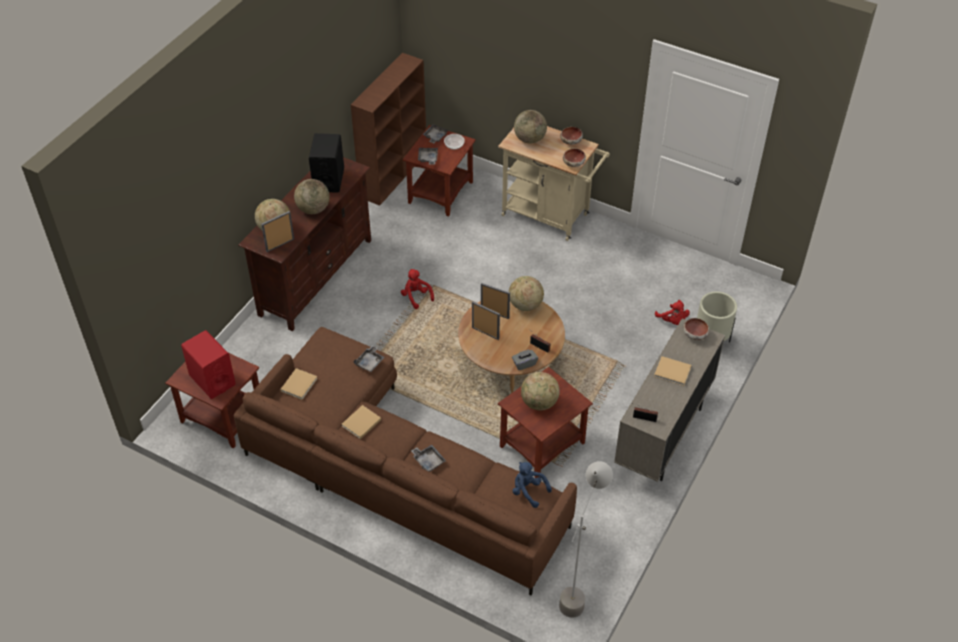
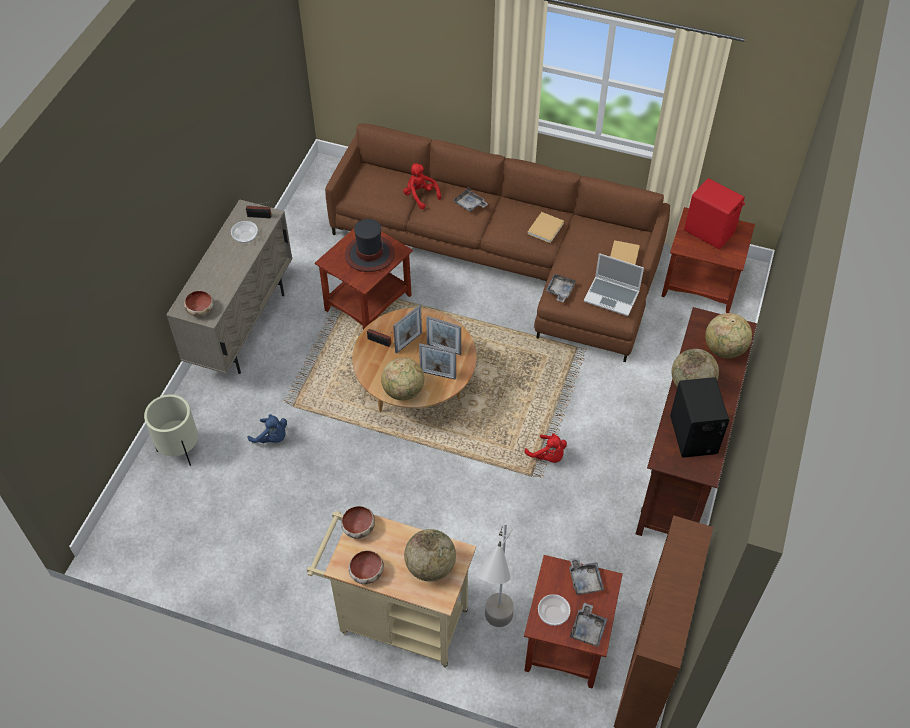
camera: 170 degrees right, 5 degrees up
picture frame [261,211,294,252] -> picture frame moved to [393,305,422,354]
grey tissue box [512,349,538,370] -> none
blue plush toy [513,462,552,508] -> blue plush toy moved to [248,414,287,443]
globe [521,372,560,411] -> hat [345,219,395,272]
grey floor lamp [559,461,613,618] -> grey floor lamp moved to [477,523,514,627]
beige book [654,356,691,386] -> none
red plush toy [655,300,690,325] -> red plush toy moved to [403,163,441,209]
none -> bowl [231,221,258,243]
none -> laptop [584,253,644,316]

